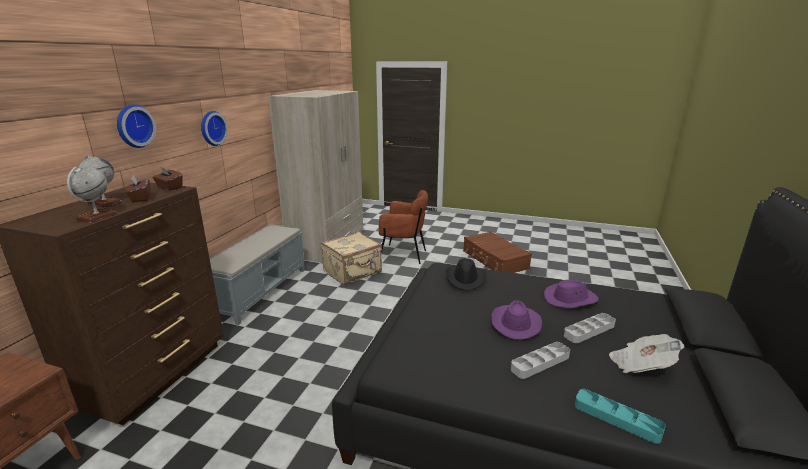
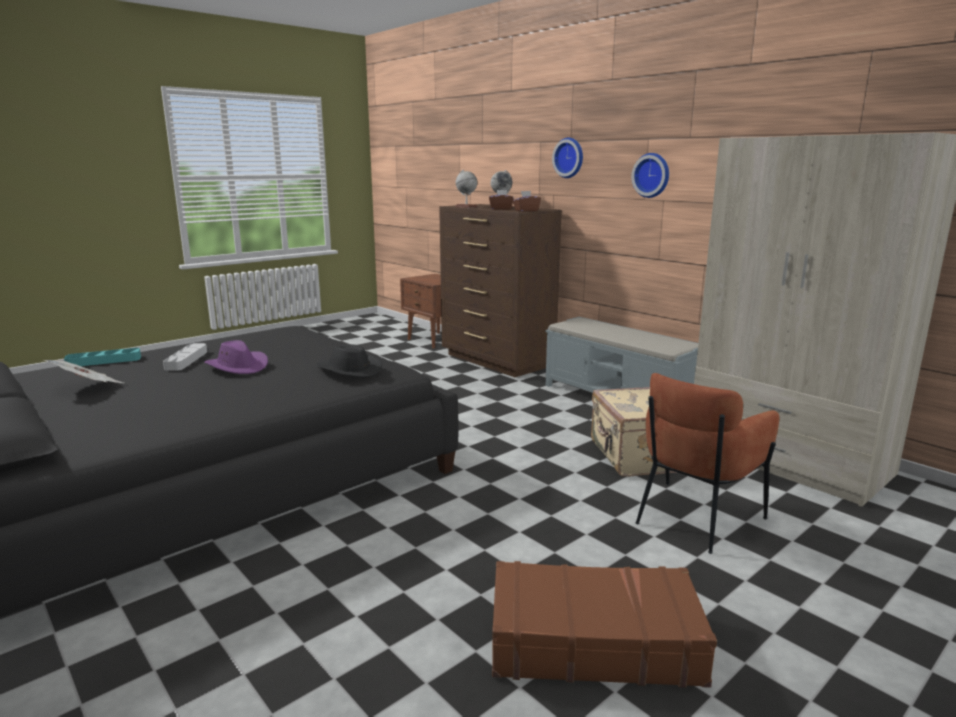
camera: 120 degrees right, 5 degrees down
purple hat [544,280,599,308] -> none
grey tray [564,313,616,343] -> none

